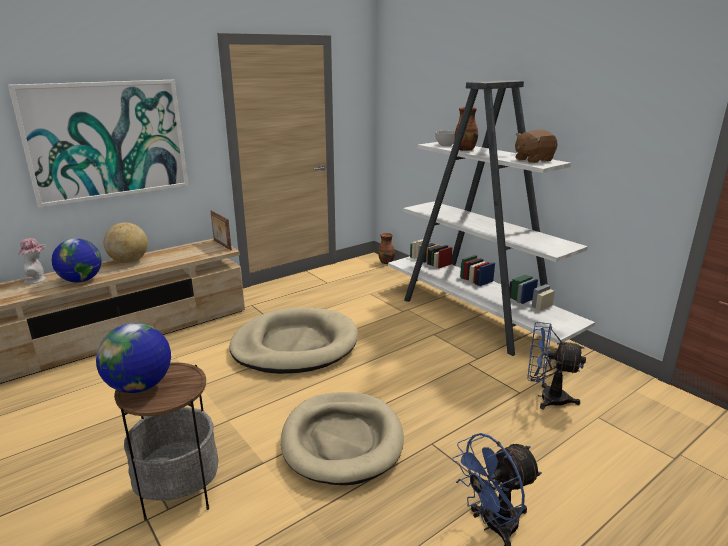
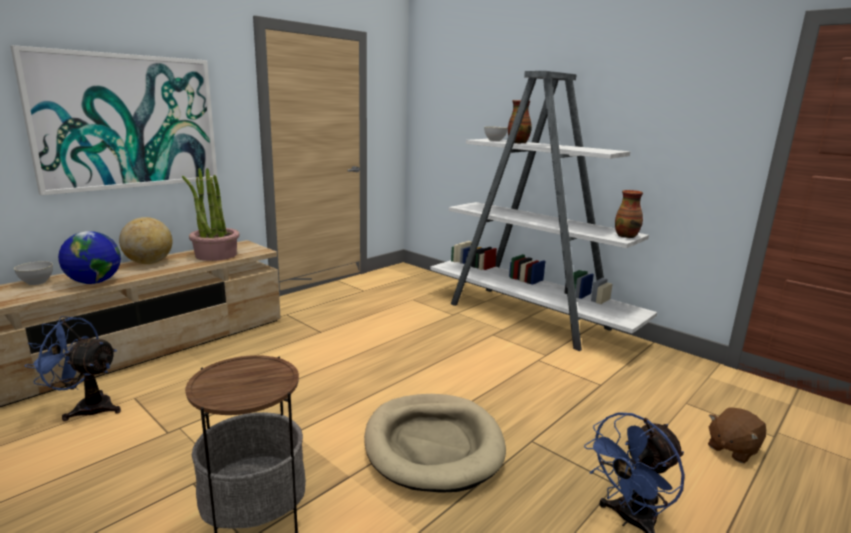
camera: 10 degrees left, 5 degrees down
hat [18,238,46,284] -> grey bowl [14,261,53,285]
globe [96,323,171,393] -> none
picture frame [211,210,232,250] -> none
beige dog bed [229,308,358,374] -> none
vase [378,233,395,264] -> vase moved to [615,190,643,238]
brown plush toy [515,130,558,163] -> brown plush toy moved to [708,407,766,463]
blue fan [527,322,586,409] -> blue fan moved to [25,316,121,421]
none -> potted plant [182,168,239,261]

